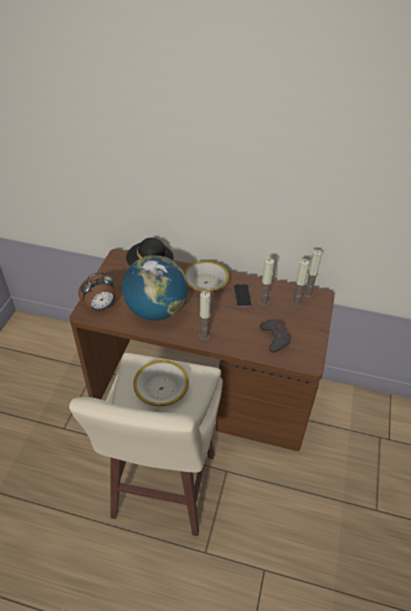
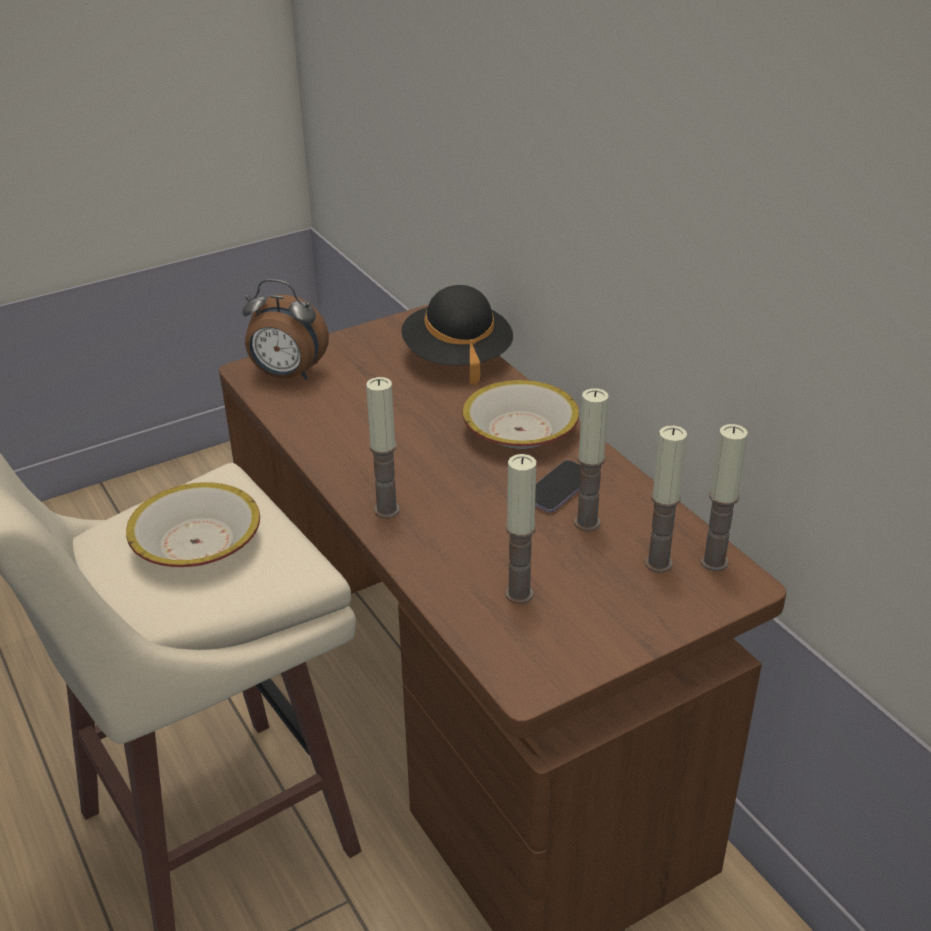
camera: 45 degrees right, 10 degrees down
globe [122,255,188,321] -> none
grey game controller [260,321,291,353] -> candle [505,454,536,604]

